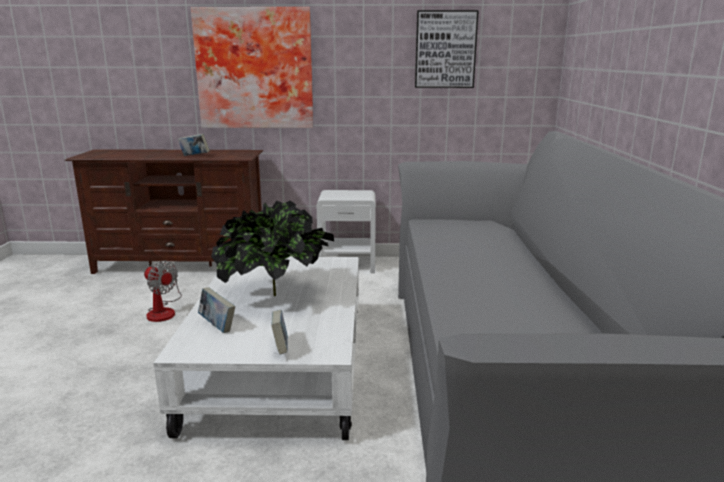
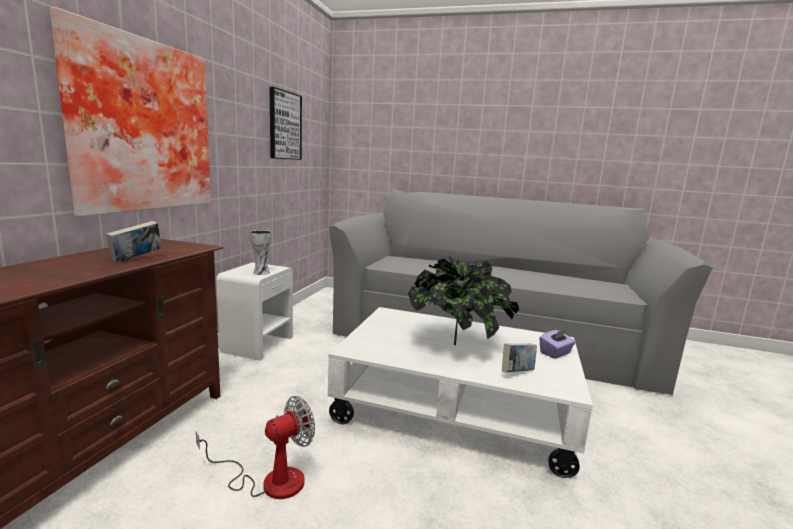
camera: 75 degrees left, 5 degrees down
book [271,310,288,355] -> purple tissue box [539,329,576,359]
none -> vase [250,230,272,275]

